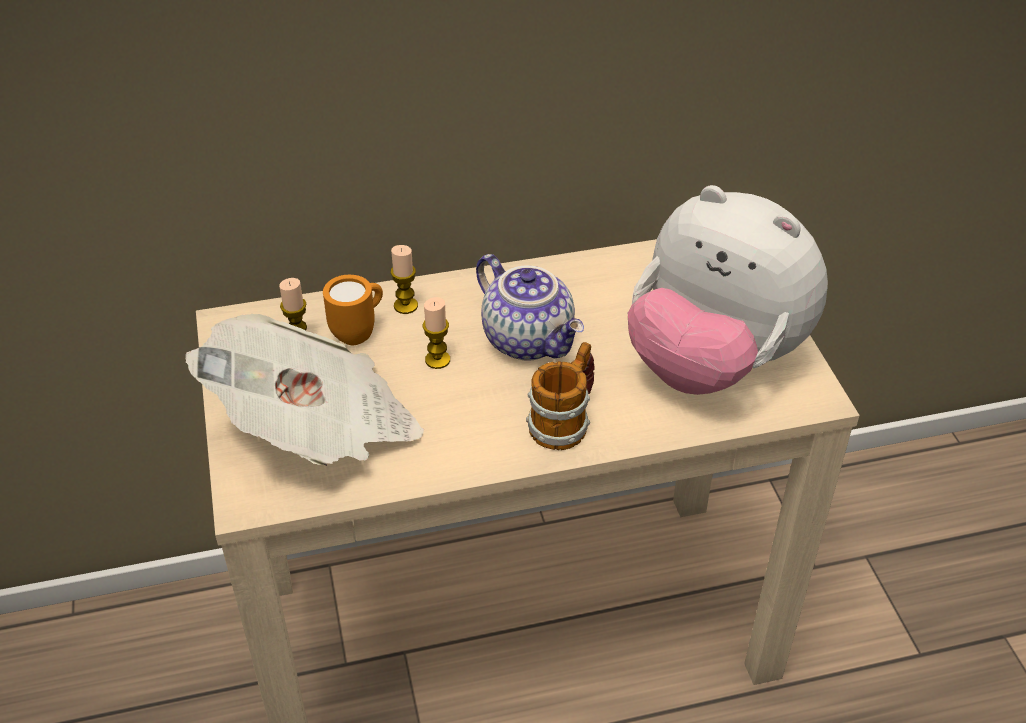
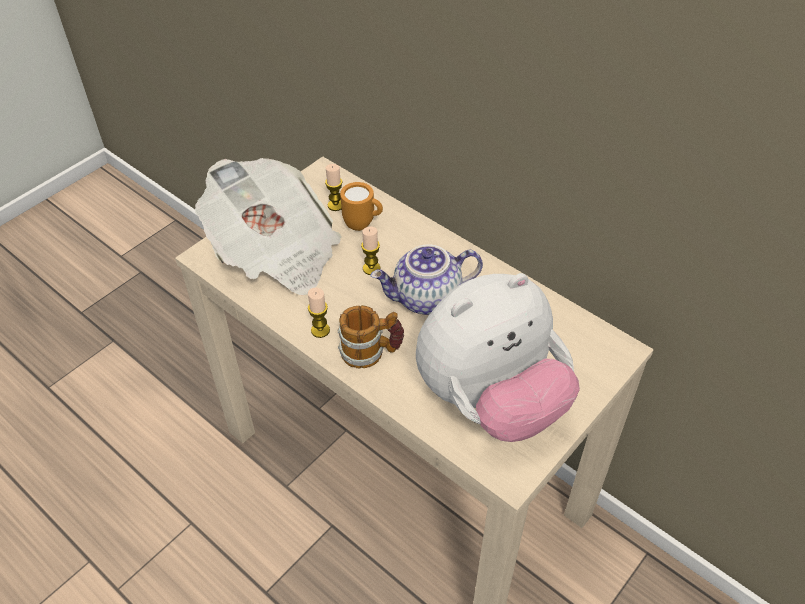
camera: 55 degrees right, 5 degrees up
candle [391,245,418,314] -> candle moved to [308,288,330,338]
teapot [476,254,584,361] -> teapot turned 60 degrees clockwise [370,245,483,315]
plush toy [628,185,828,395] -> plush toy turned 120 degrees counterclockwise [416,273,580,442]

